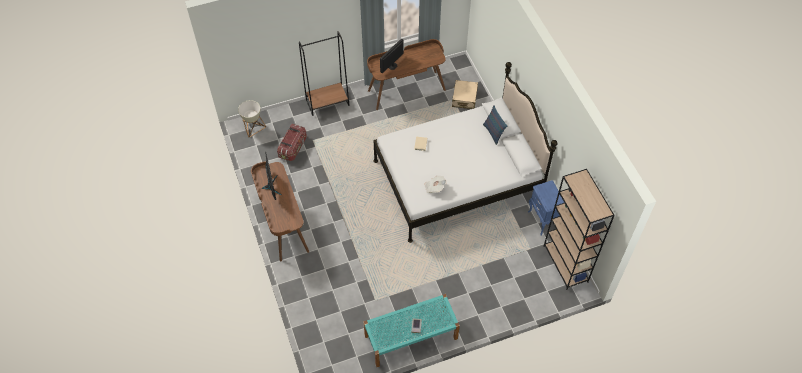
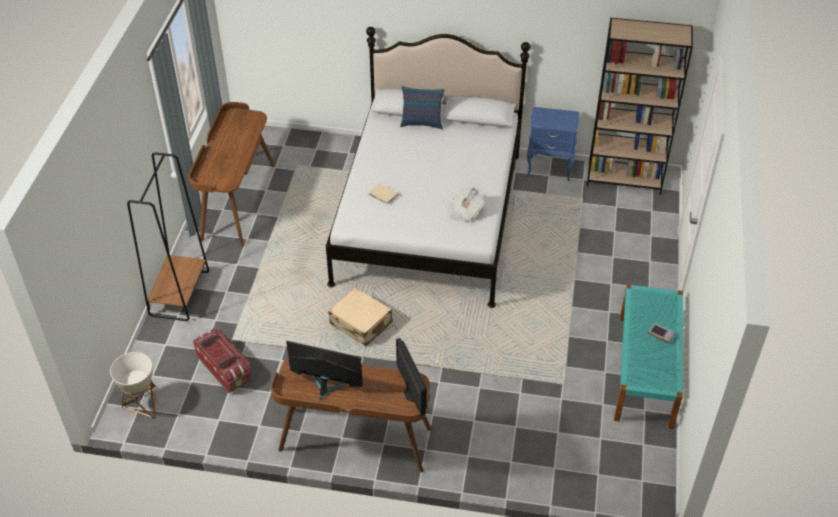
camera: 60 degrees left, 10 degrees down
monitor [380,39,404,73] -> monitor moved to [396,338,427,416]
beige suitcase [452,80,478,109] -> beige suitcase moved to [328,288,393,346]

